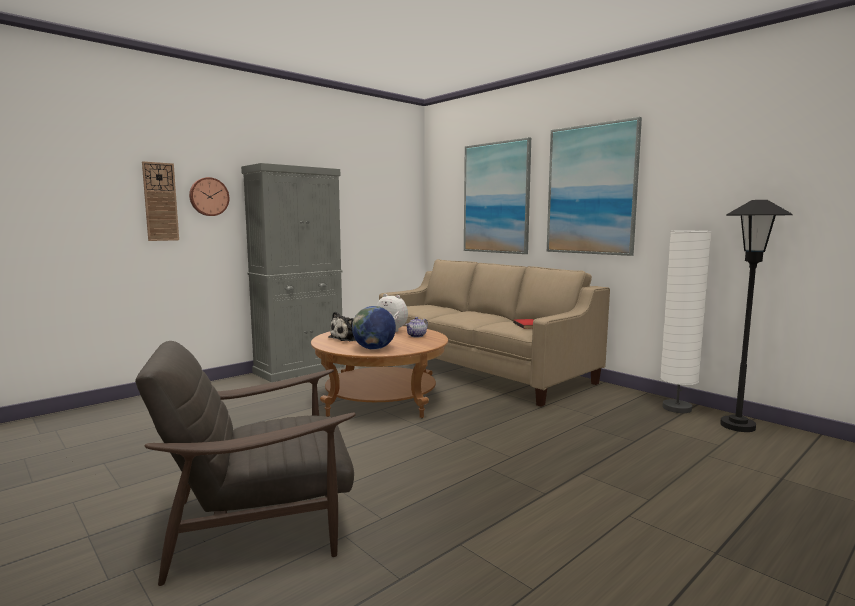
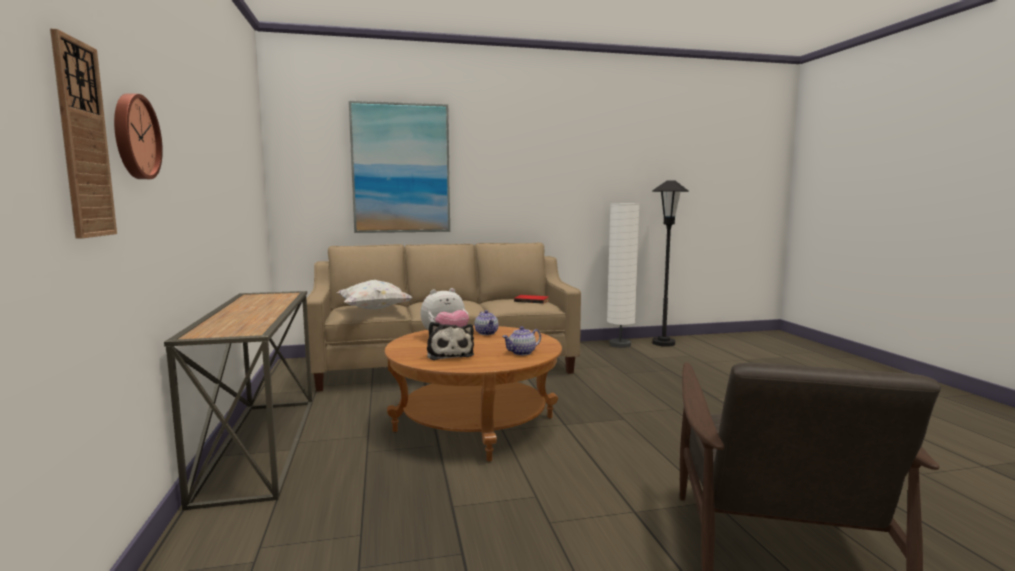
camera: 60 degrees left, 0 degrees up
grey cabinet [241,163,345,382] -> console table [164,291,313,510]
globe [352,306,396,350] -> teapot [502,326,541,355]
picture [547,117,642,256] -> none
none -> white pillow [337,280,413,310]

